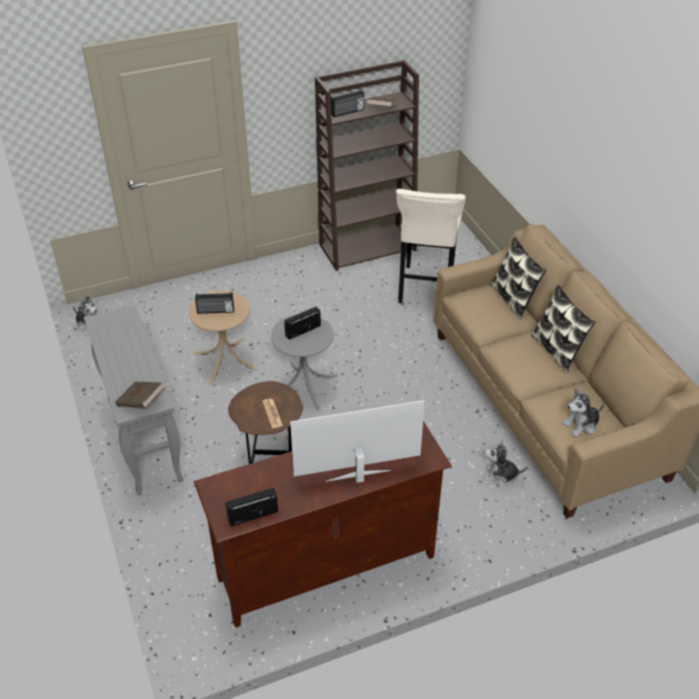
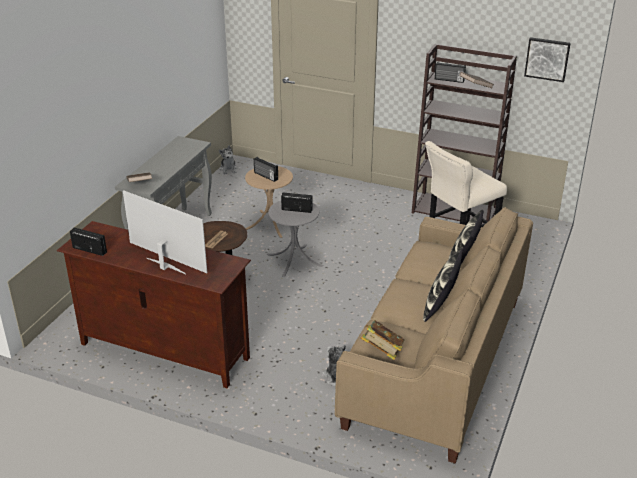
camera: 45 degrees right, 10 degrees down
plush toy [562,388,604,437] -> book [361,320,405,360]
none -> picture [524,37,571,82]

